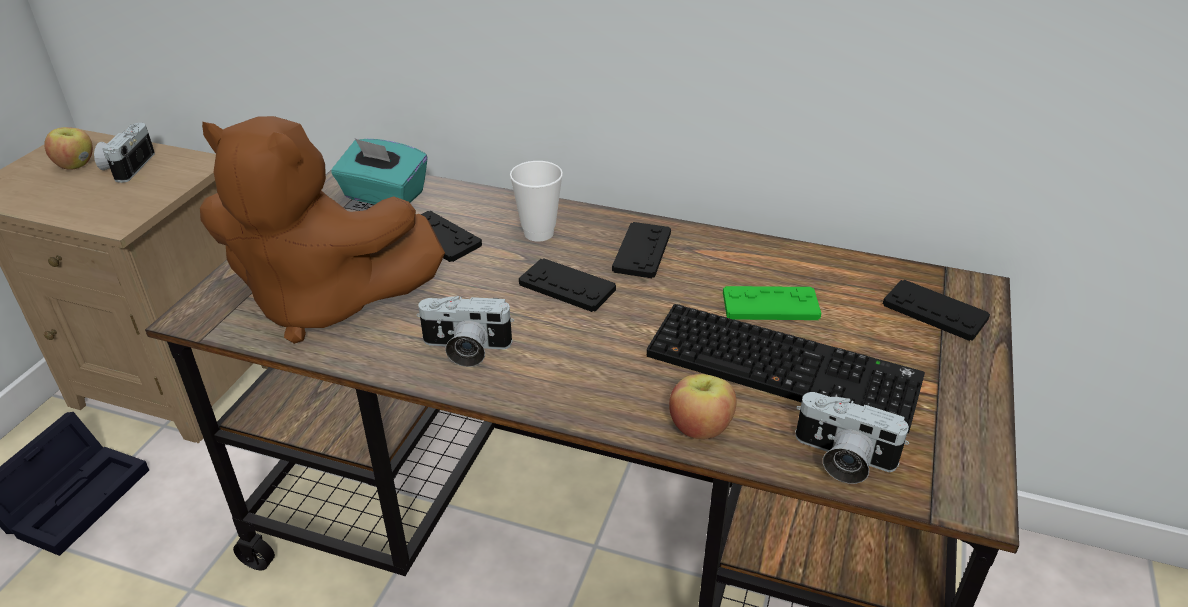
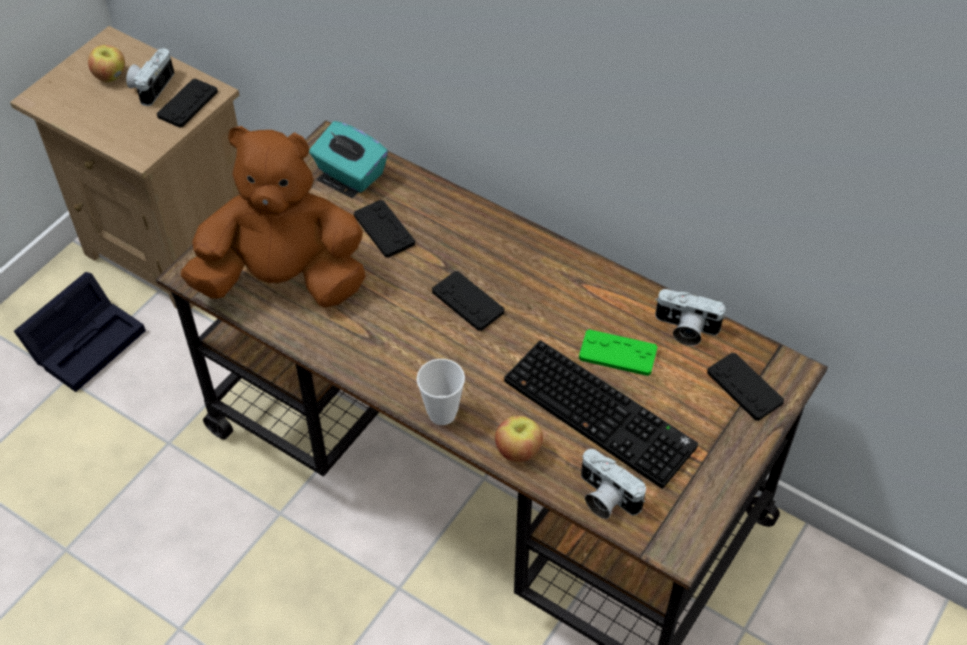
camera: 15 degrees right, 15 degrees up
brown plush toy [200,116,445,344] -> brown plush toy turned 150 degrees clockwise [181,126,366,308]
camera [417,296,514,367] -> camera moved to [655,289,726,346]
cup [510,161,563,242] -> cup moved to [417,359,465,425]
black game controller [612,222,671,278] -> black game controller moved to [157,79,218,128]

